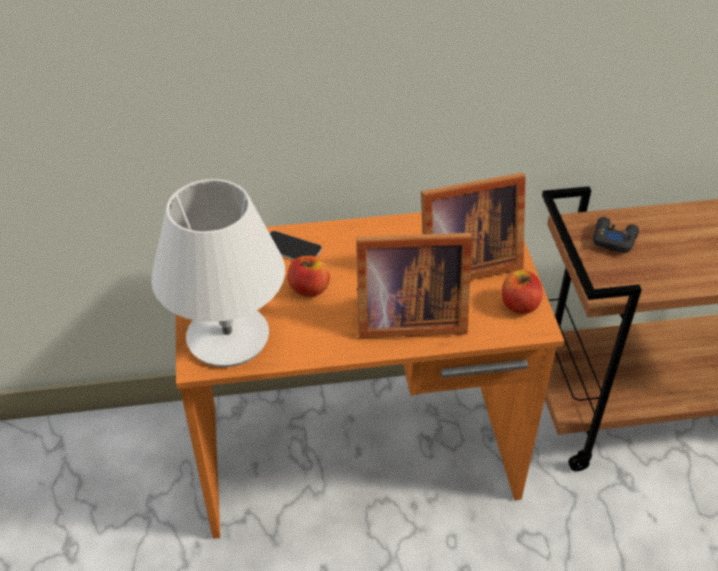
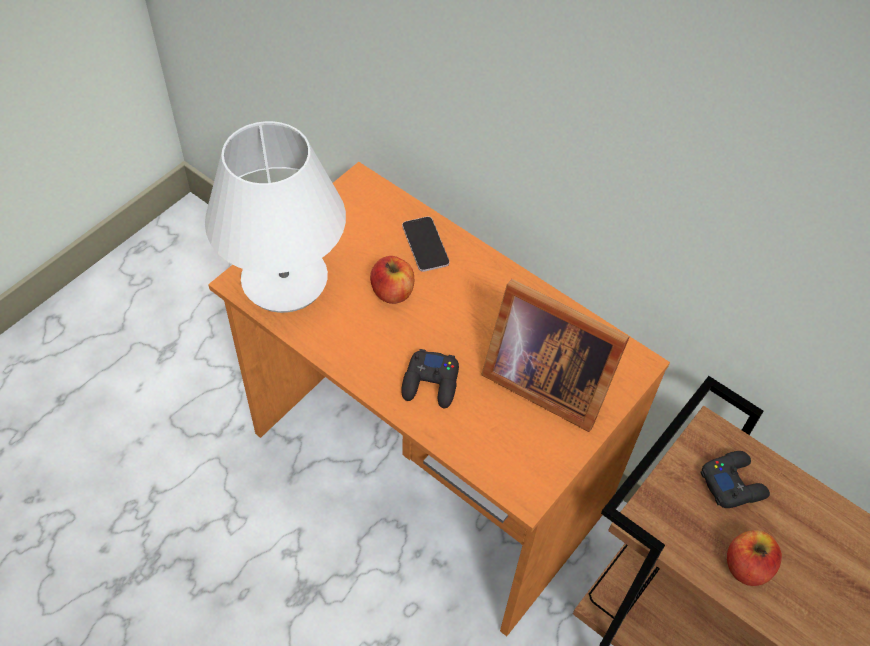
camera: 45 degrees right, 10 degrees up
picture frame [357,233,473,338] -> black game controller [401,349,459,408]
apple [502,270,543,314] -> apple moved to [727,530,782,586]

